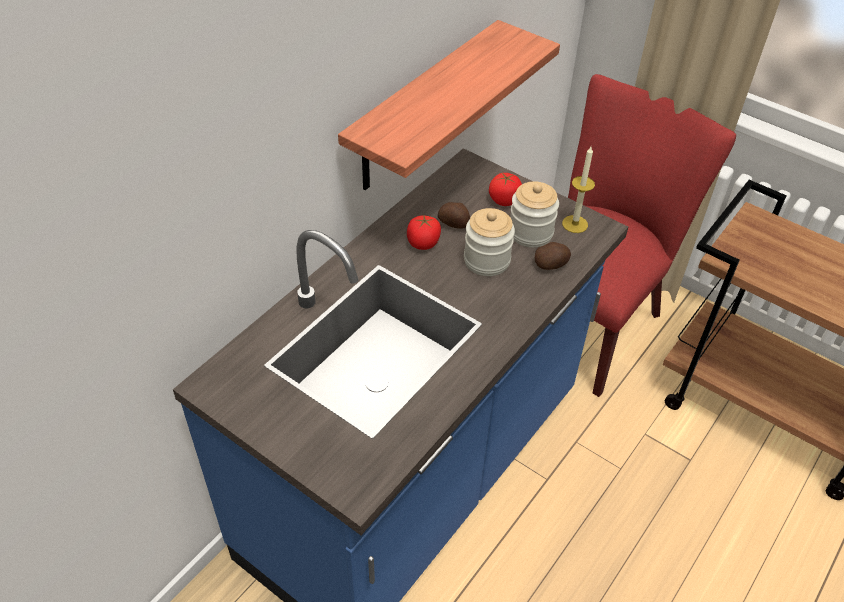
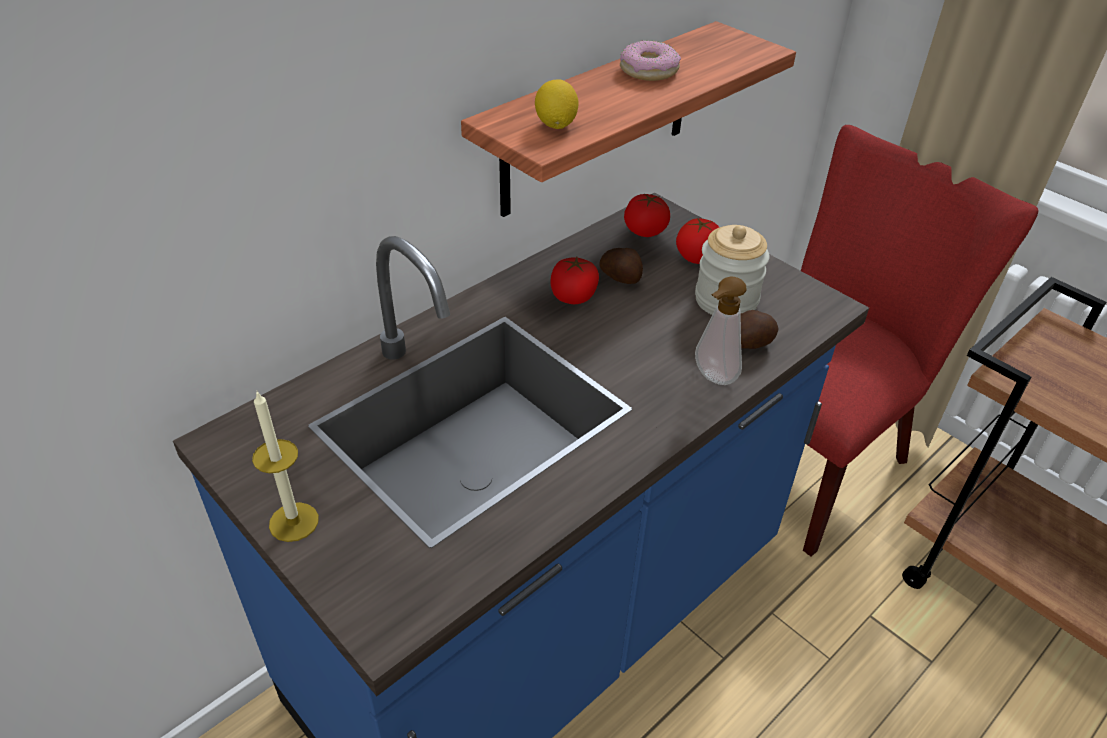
camera: 10 degrees right, 5 degrees down
jar [464,208,515,276] -> none
candle [562,147,595,233] -> candle moved to [252,391,319,542]
none -> lemon [535,80,579,129]
none -> donut [620,40,681,81]
none -> tomato [624,194,670,237]
none -> soap dispenser [695,277,747,385]

